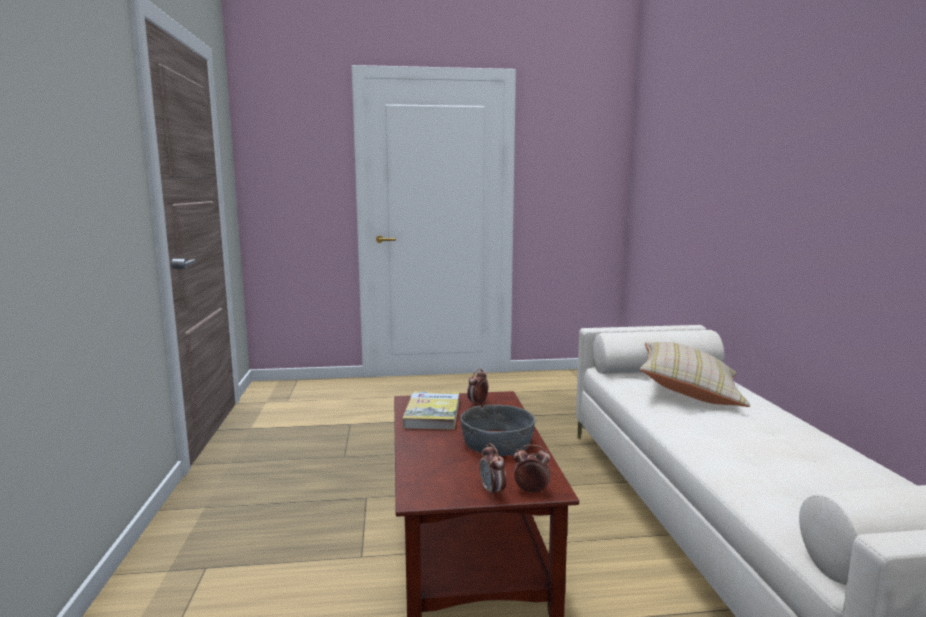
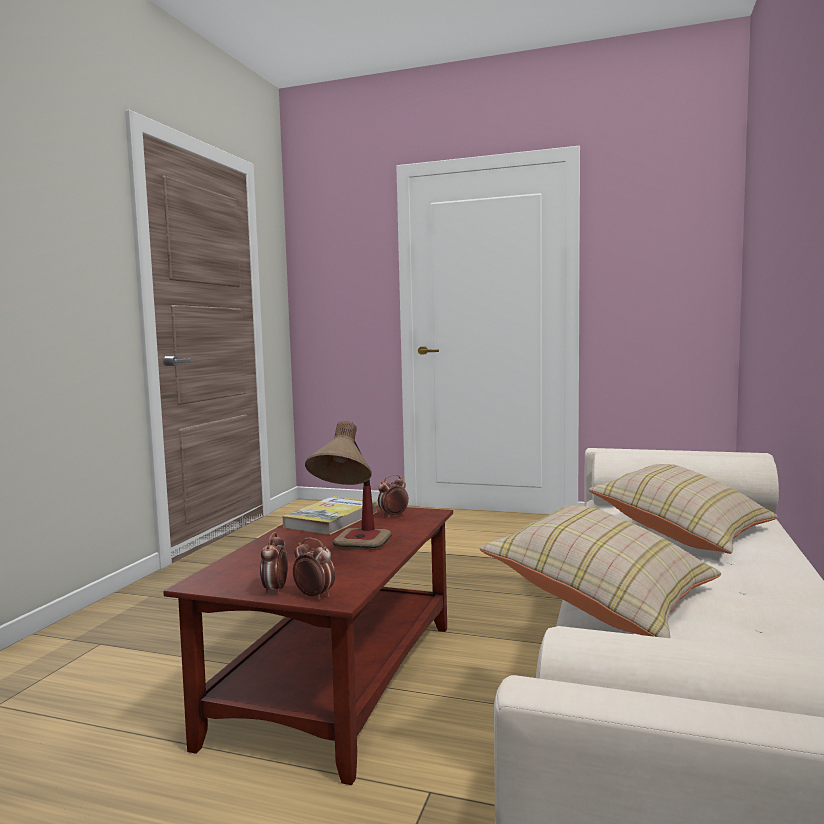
camera: 25 degrees right, 5 degrees down
grey bowl [460,405,535,456] -> table lamp [305,421,392,550]
none -> beige pillow [480,506,721,638]

